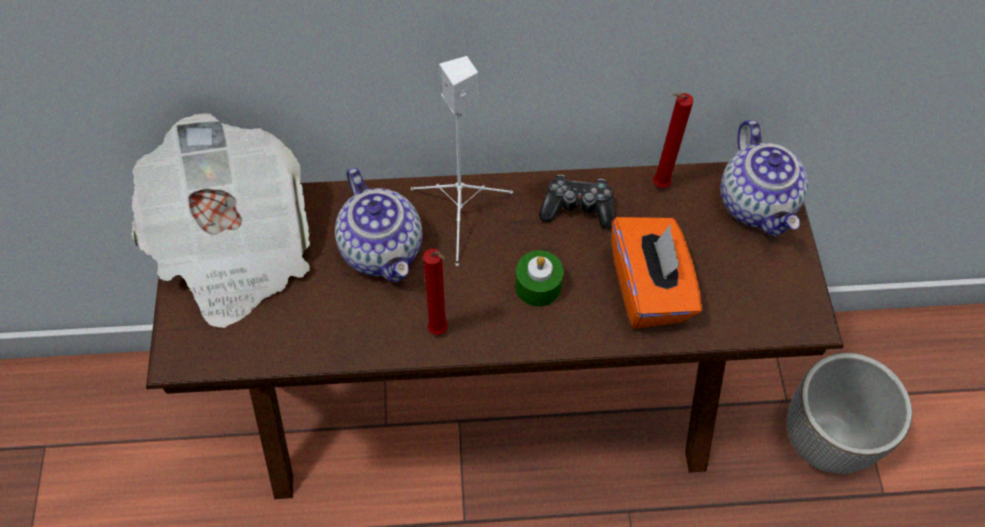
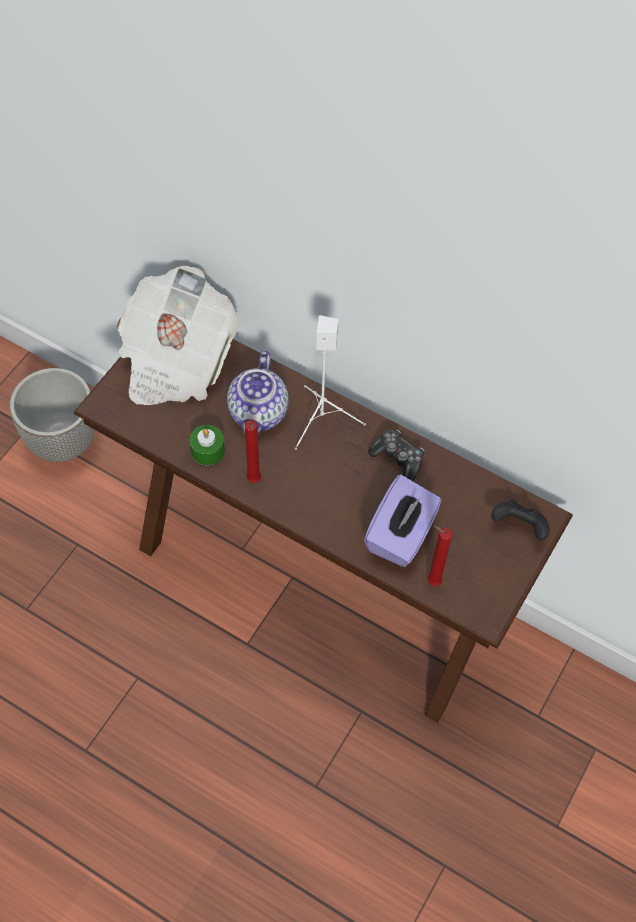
camera: 35 degrees right, 0 degrees up
green candle [515,250,564,307] -> green candle moved to [190,425,225,465]
orange tissue box [612,217,702,329] -> purple tissue box [364,475,442,567]
red candle [653,93,694,188] -> red candle moved to [427,525,452,586]
teapot [720,120,808,237] -> black game controller [491,499,550,541]
planter [787,353,912,474] -> planter moved to [9,368,95,462]

